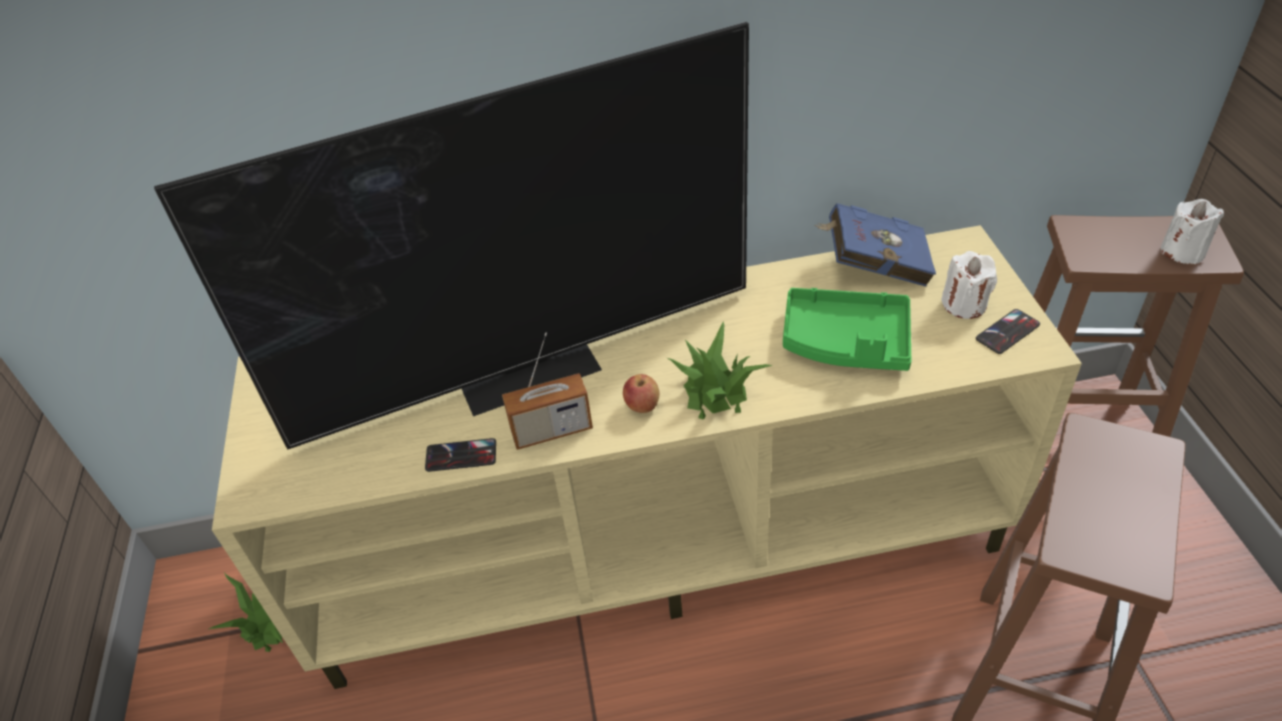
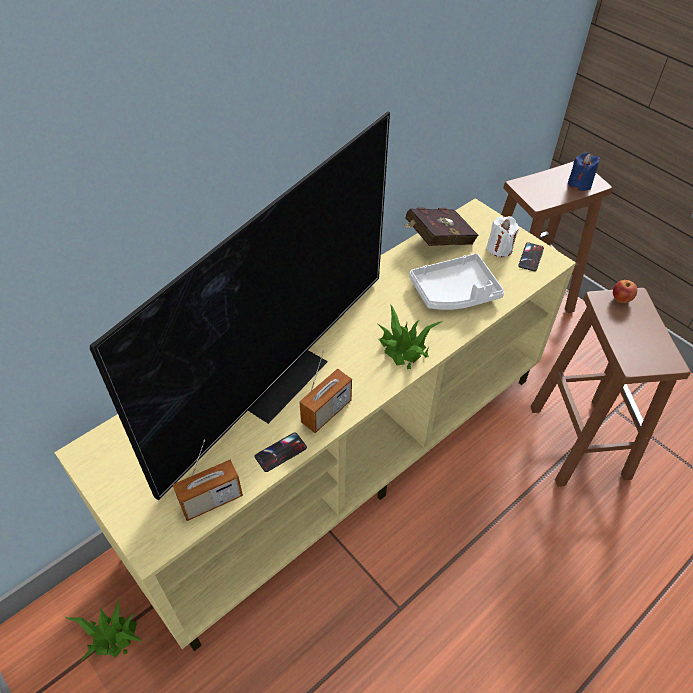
camera: 35 degrees left, 5 degrees up
apple [623,374,659,413] -> apple moved to [613,280,637,303]
green tray [783,288,911,371] -> white tray [409,253,504,310]
blue book [814,203,936,287] -> red book [404,207,478,246]
white candle [1161,199,1224,264] -> blue candle [568,153,600,191]
none -> radio [172,439,243,521]

